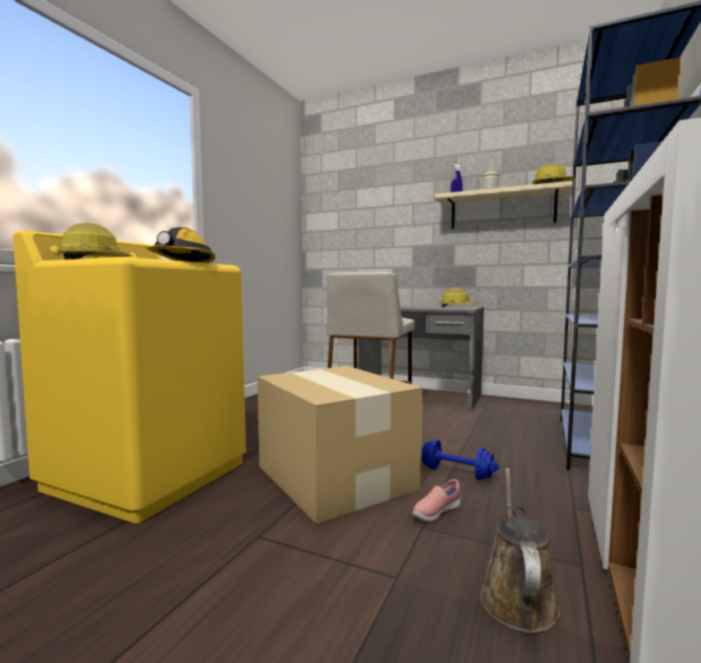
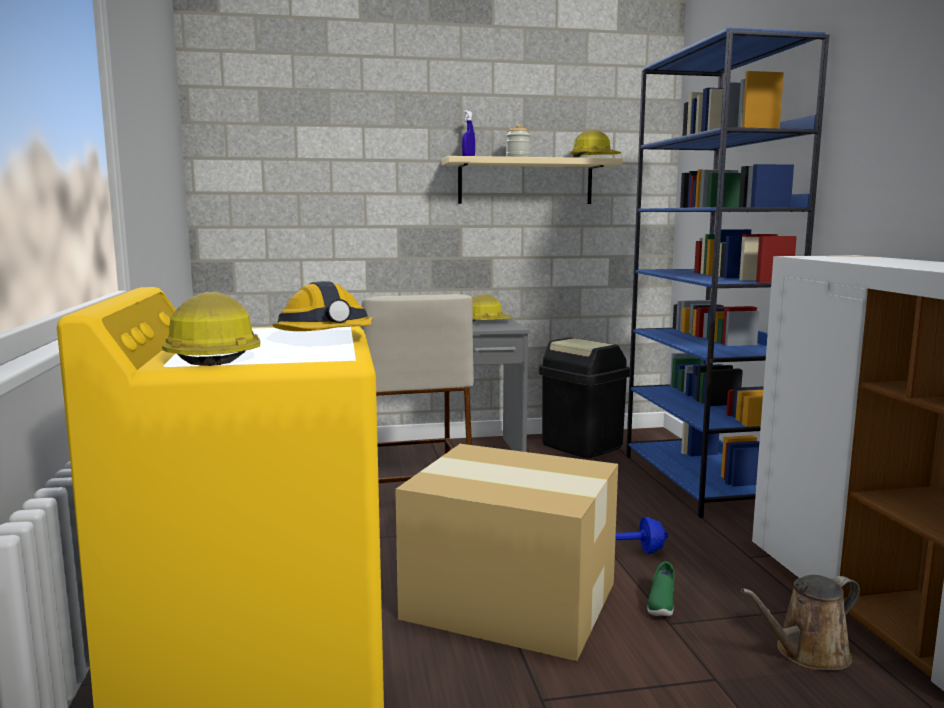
camera: 35 degrees left, 5 degrees up
pink shoe [412,479,461,522] -> green shoe [647,561,674,616]
brown watering can [480,468,560,633] -> brown watering can turned 90 degrees counterclockwise [741,575,860,670]
none -> black trash can [539,338,630,458]

